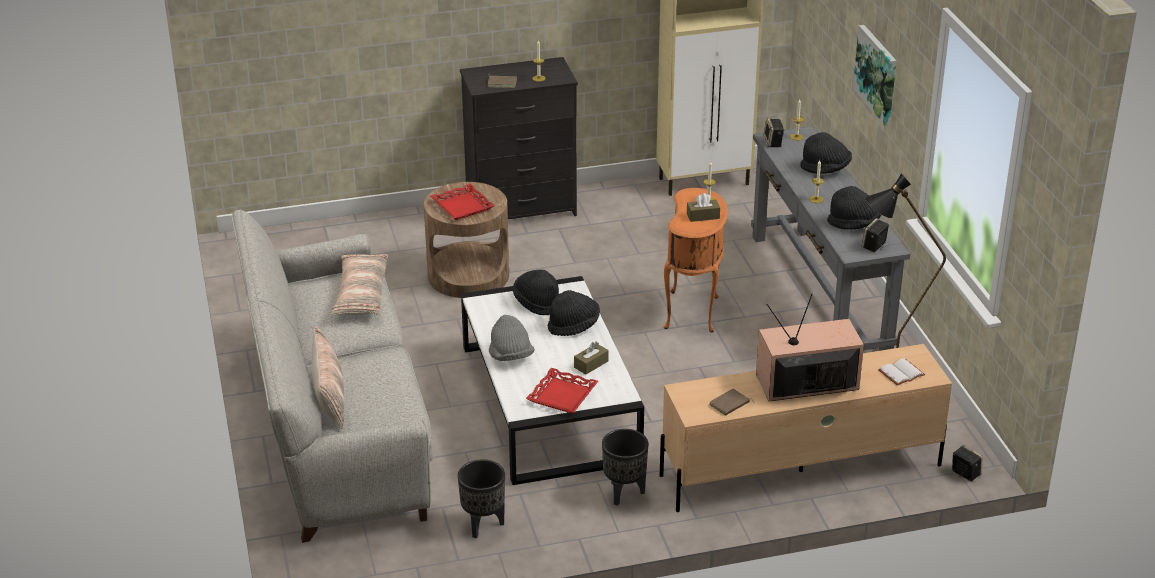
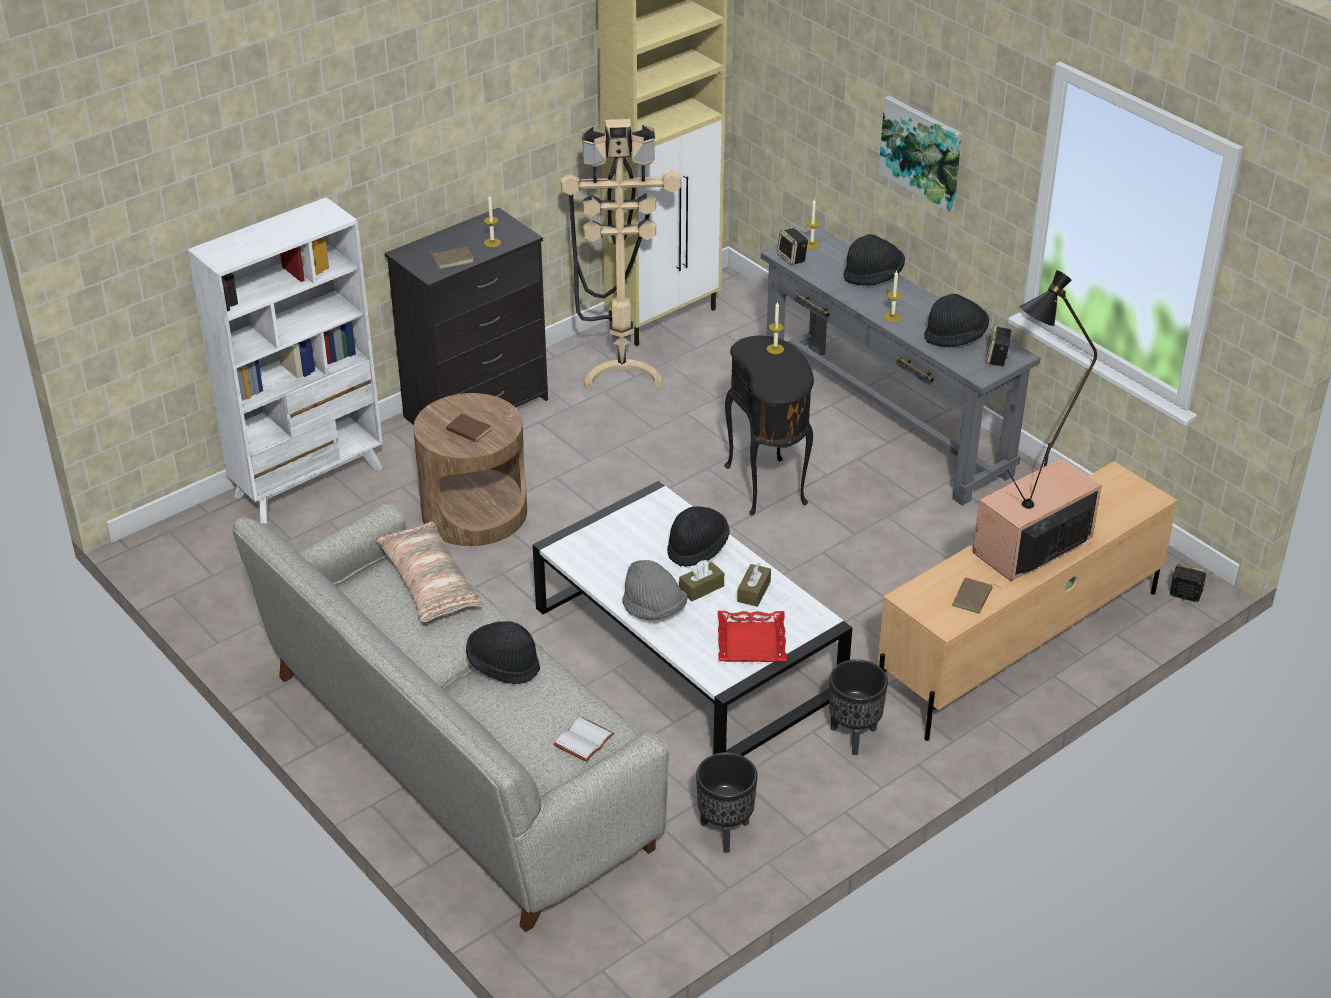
camera: 25 degrees left, 5 degrees up
pillow [312,326,344,429] -> none
red tray [430,184,495,220] -> brown book [446,414,491,444]
black hat [513,270,559,315] -> black hat moved to [466,621,540,684]
orange side table [664,188,728,332] -> black side table [725,336,814,516]
brown tissue box [687,193,720,222] -> brown tissue box moved to [679,560,724,602]
white book [878,358,925,386] -> white book moved to [553,717,615,762]
none -> white bookcase [187,197,382,524]
none -> beige floor lamp [561,119,681,391]

